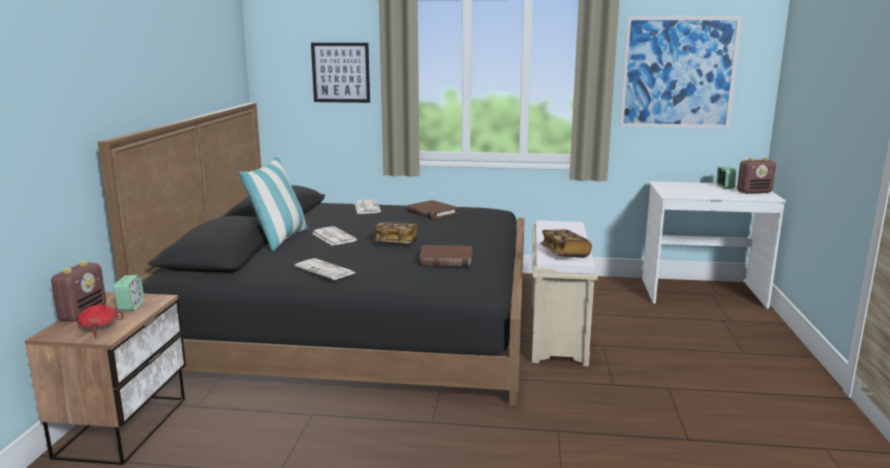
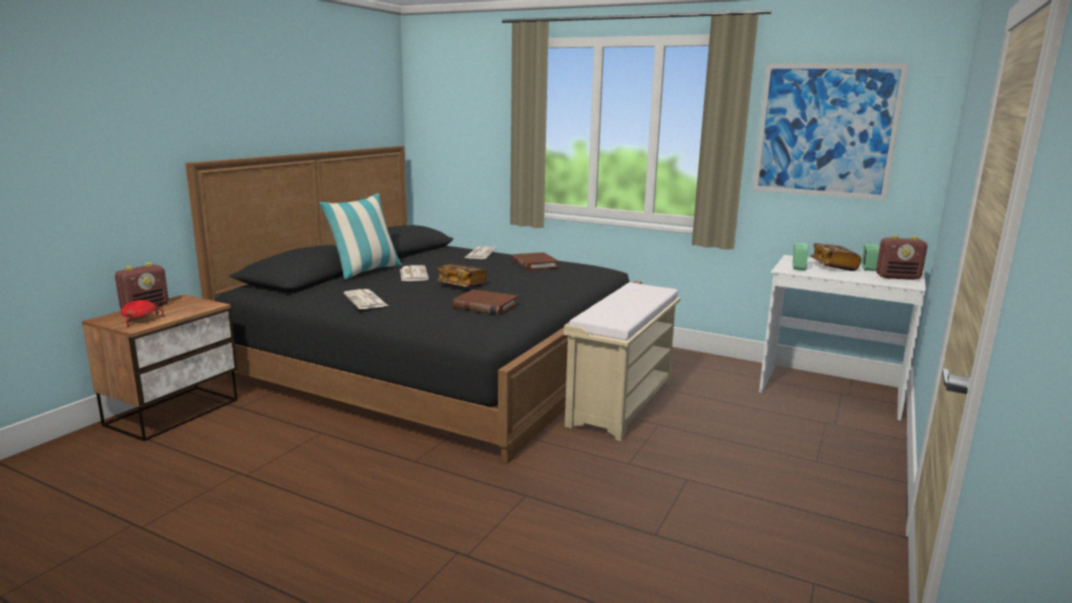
camera: 20 degrees right, 0 degrees up
alarm clock [114,275,144,311] -> alarm clock moved to [793,243,808,270]
picture [311,43,370,103] -> none
book [540,229,592,258] -> book moved to [811,243,861,271]

